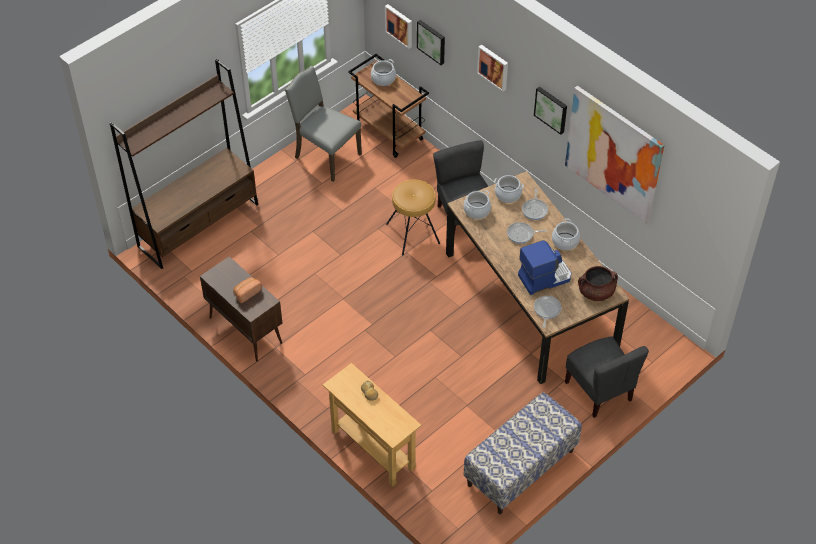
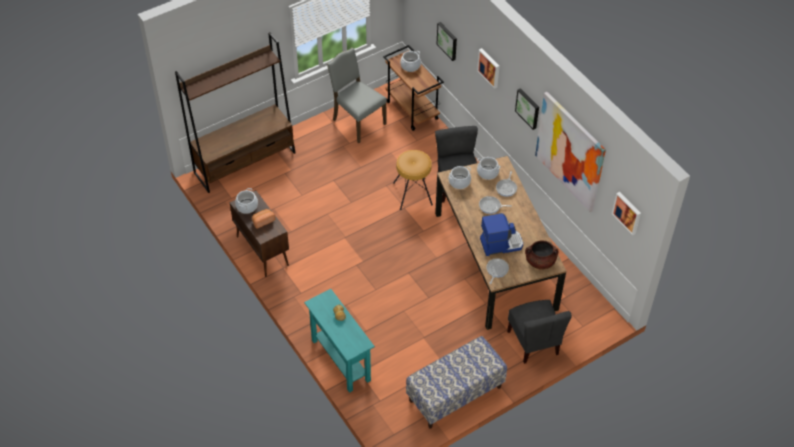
camera: 10 degrees right, 0 degrees up
beige console table [323,363,422,487] -> turquoise console table [304,289,375,393]
picture [385,4,412,49] -> picture moved to [612,192,641,235]
cooking pot [552,218,580,250] -> cooking pot moved to [235,188,258,214]

